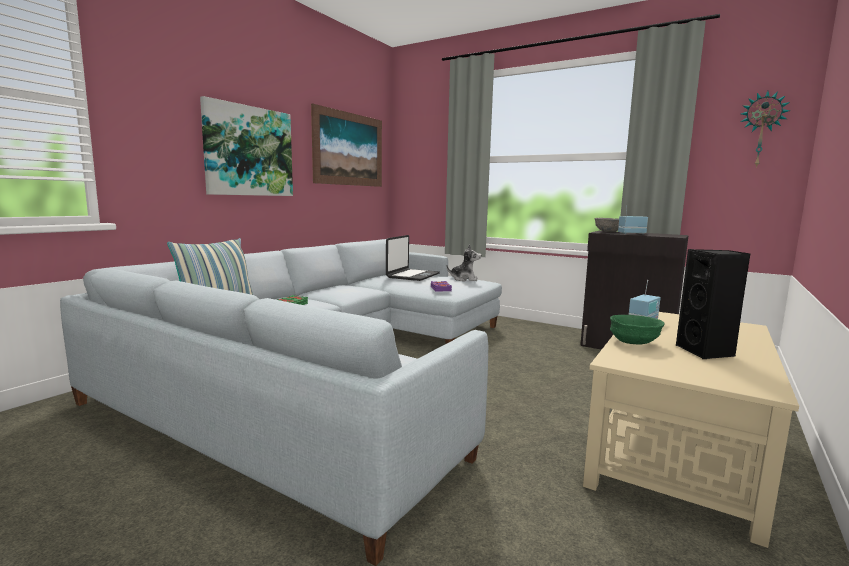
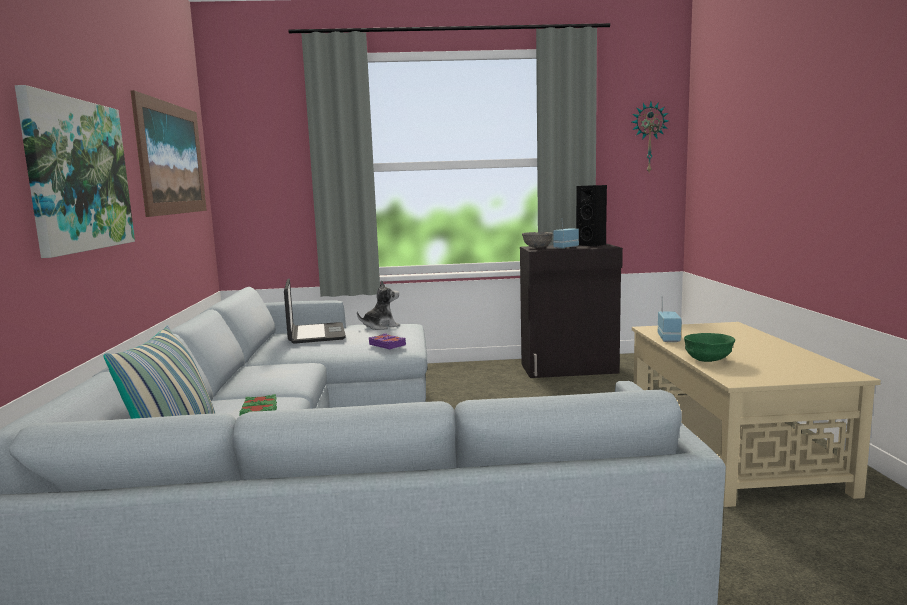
camera: 35 degrees left, 0 degrees up
black speaker [676,249,750,359] -> black speaker moved to [576,185,607,247]

